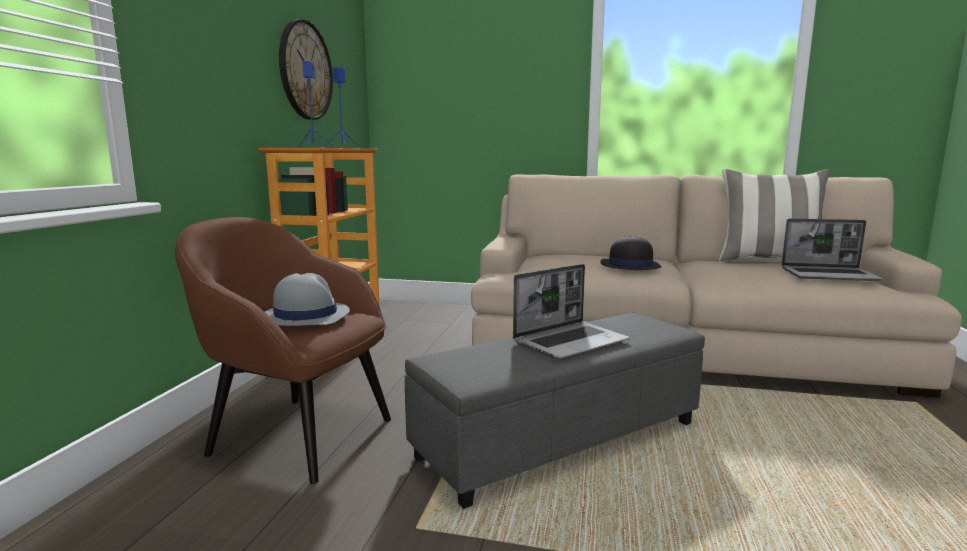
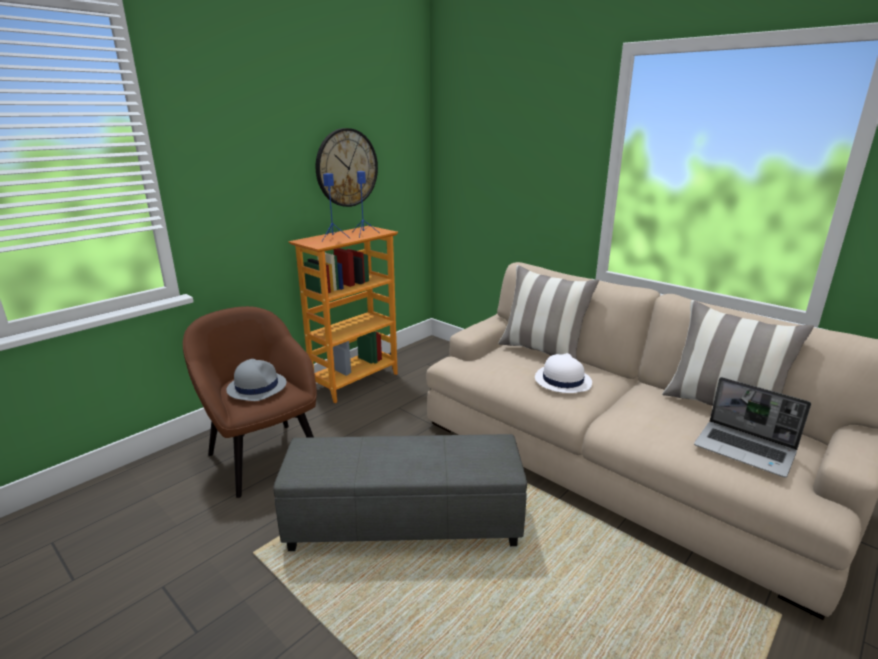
camera: 30 degrees right, 10 degrees up
laptop [513,264,629,359] -> none
black hat [600,236,661,270] -> white hat [535,353,592,393]
none -> pillow [498,265,599,360]

